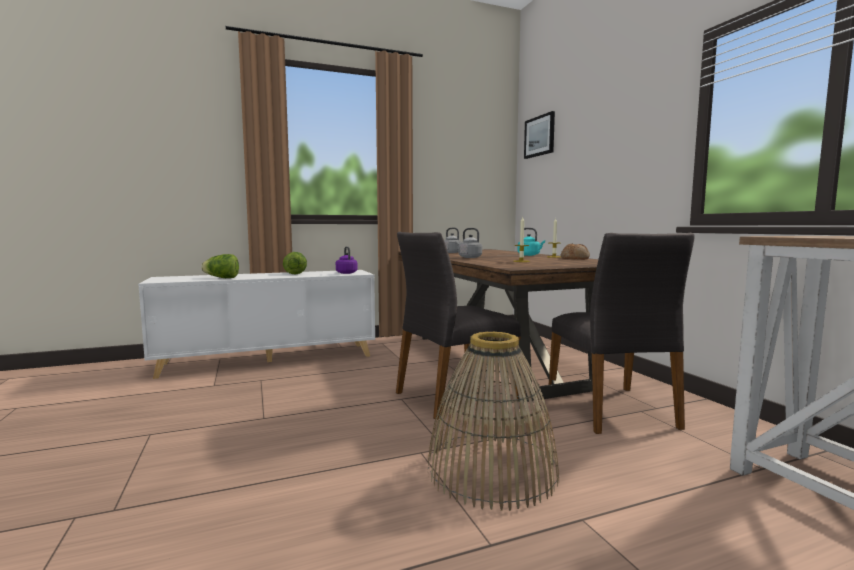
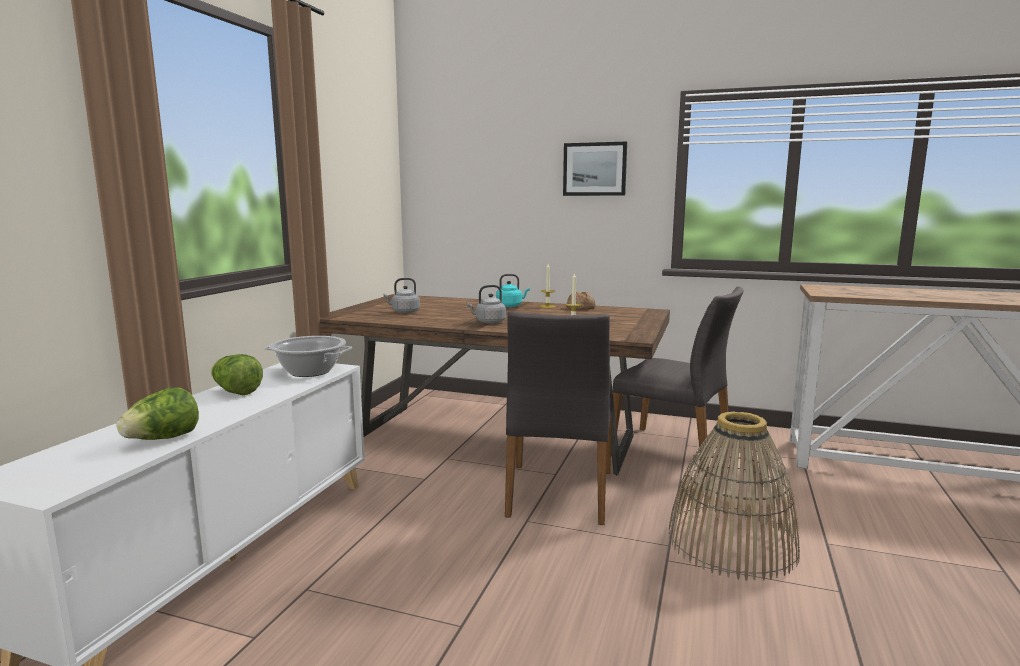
camera: 50 degrees left, 5 degrees up
purple kettle [336,246,358,274] -> cooking pot [264,336,352,377]
picture [524,111,555,159] -> picture moved to [563,142,627,196]

